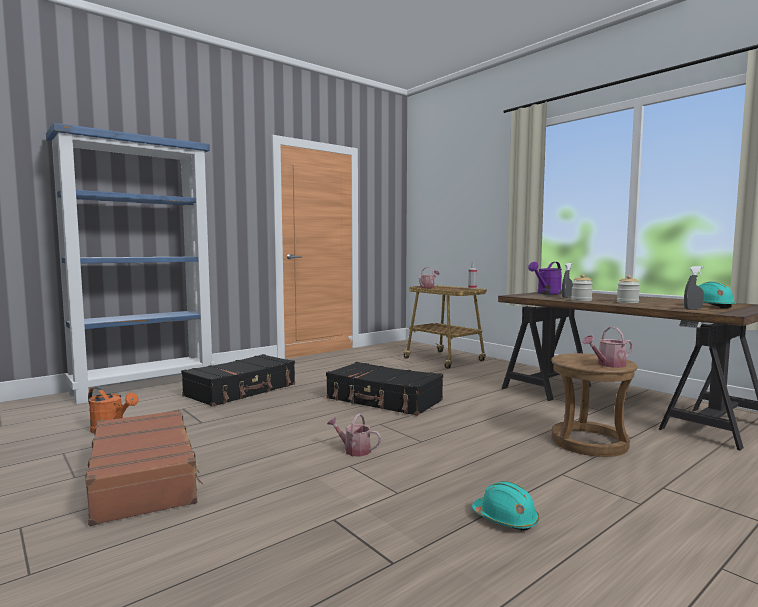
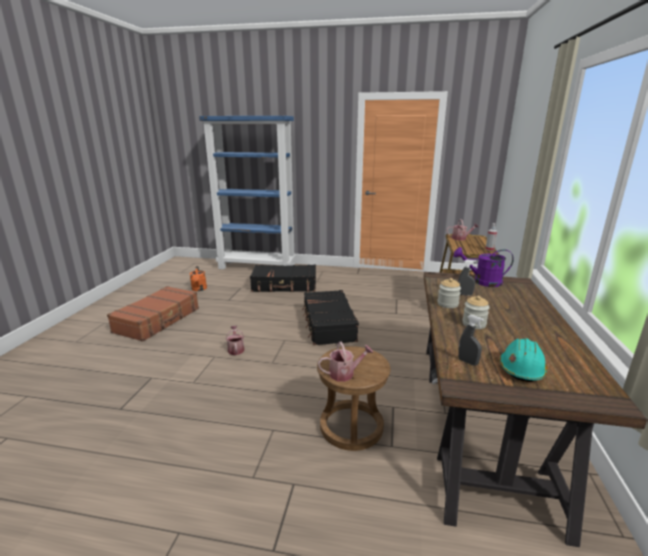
camera: 50 degrees right, 15 degrees up
turquoise hard hat [472,481,539,531] -> none
watering can [583,327,633,368] -> watering can turned 135 degrees clockwise [318,342,373,382]

